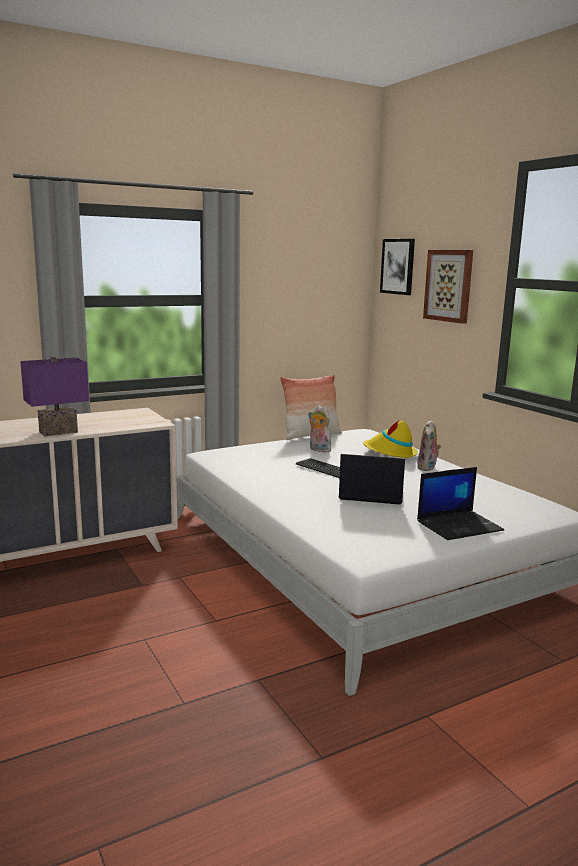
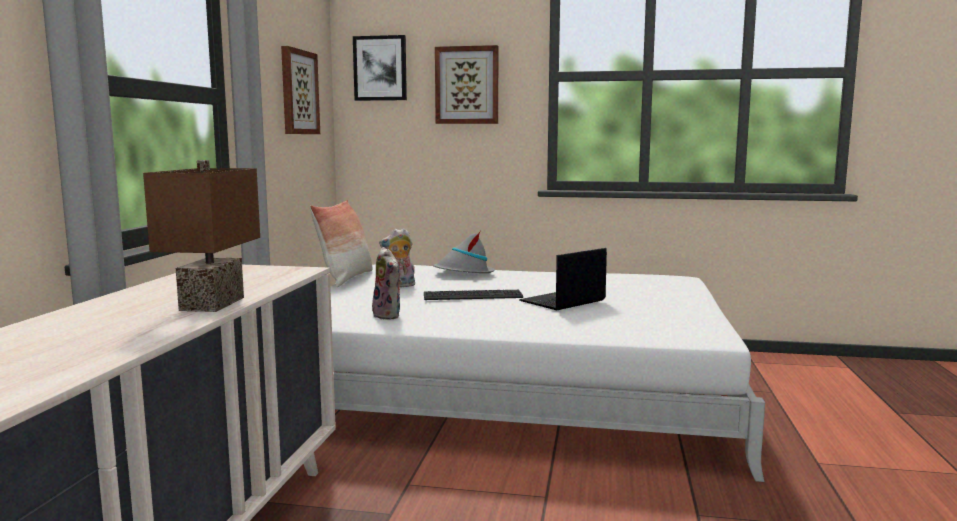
camera: 50 degrees left, 5 degrees down
purple table lamp [20,356,89,437] -> brown table lamp [143,160,260,312]
yellow hat [364,420,418,458] -> grey hat [433,231,495,273]
plush toy [417,420,441,471] -> plush toy moved to [372,247,402,320]
laptop [417,467,504,540] -> none
none -> picture [281,46,320,134]

